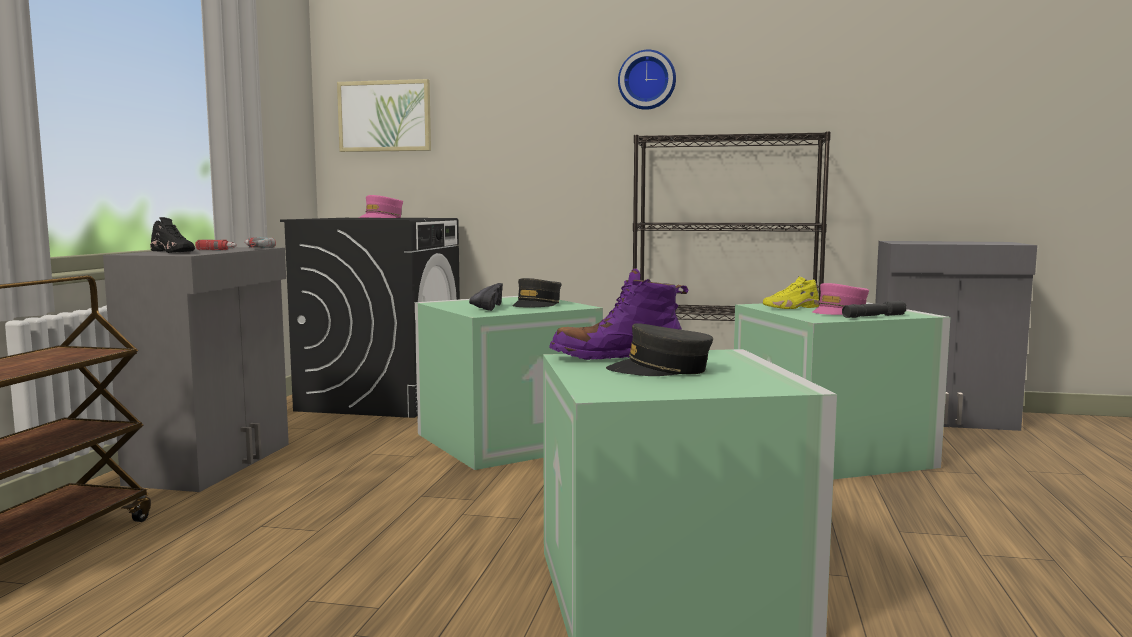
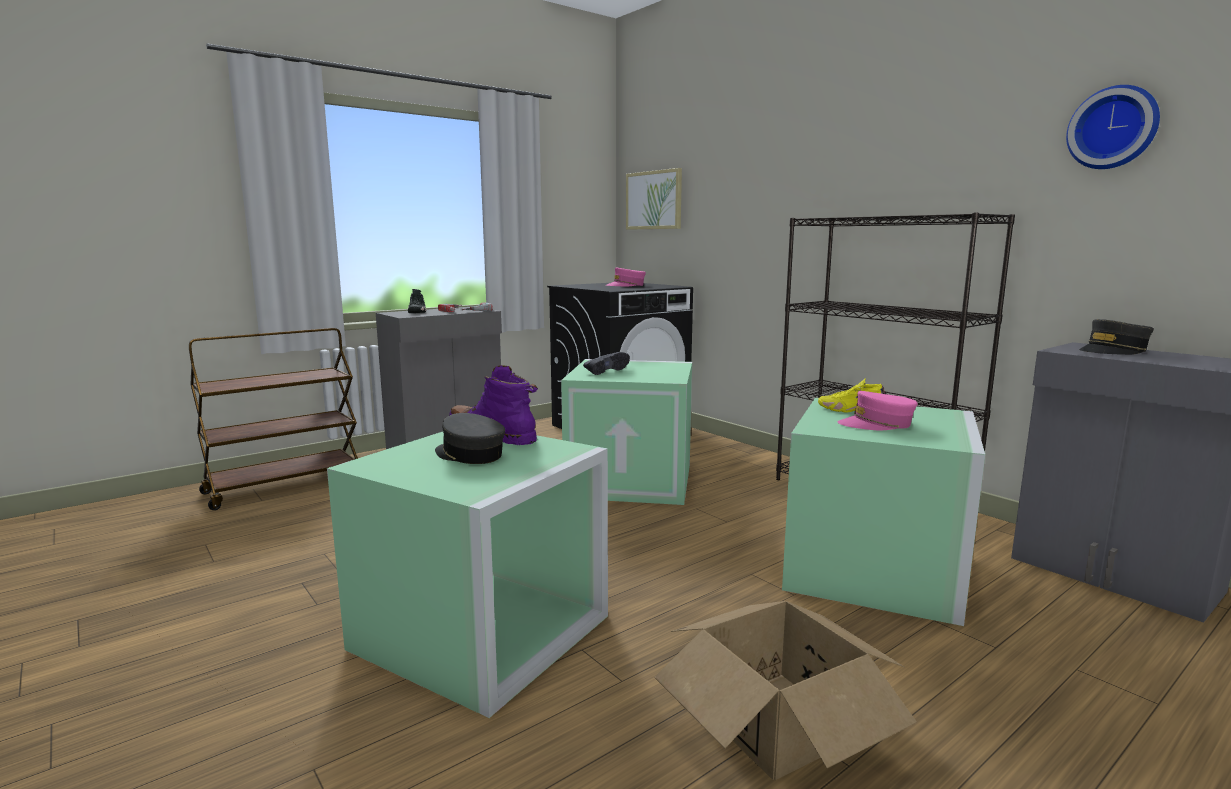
camera: 40 degrees right, 5 degrees up
grey cap [513,278,561,307] -> grey cap moved to [1079,319,1154,355]
wall clock [618,50,676,110] -> wall clock moved to [1066,85,1160,169]
grey flashlight [842,300,907,318] -> none
none -> cardboard box [654,601,917,780]

